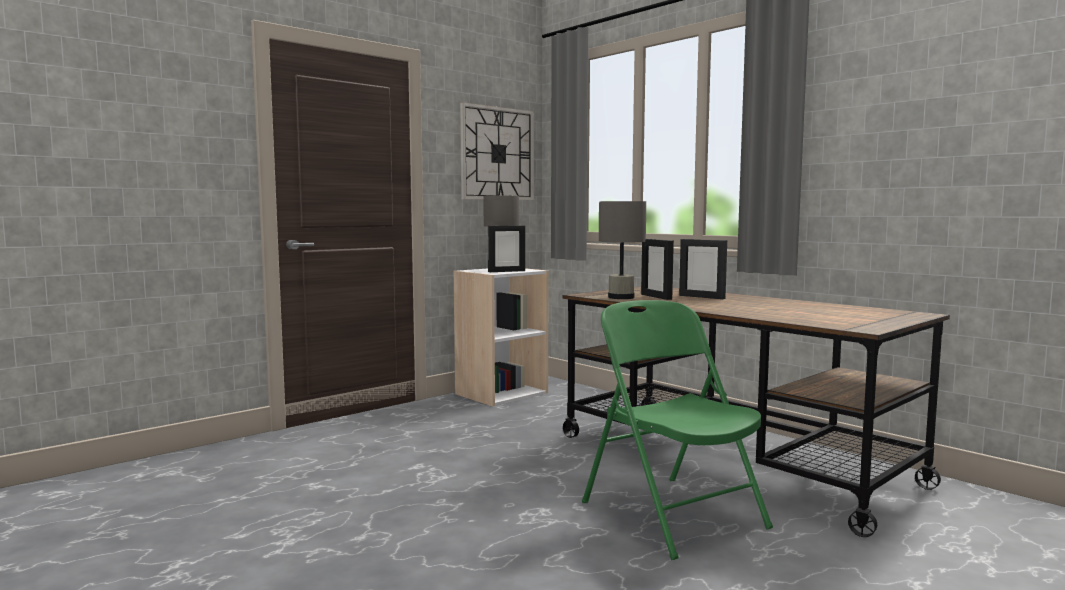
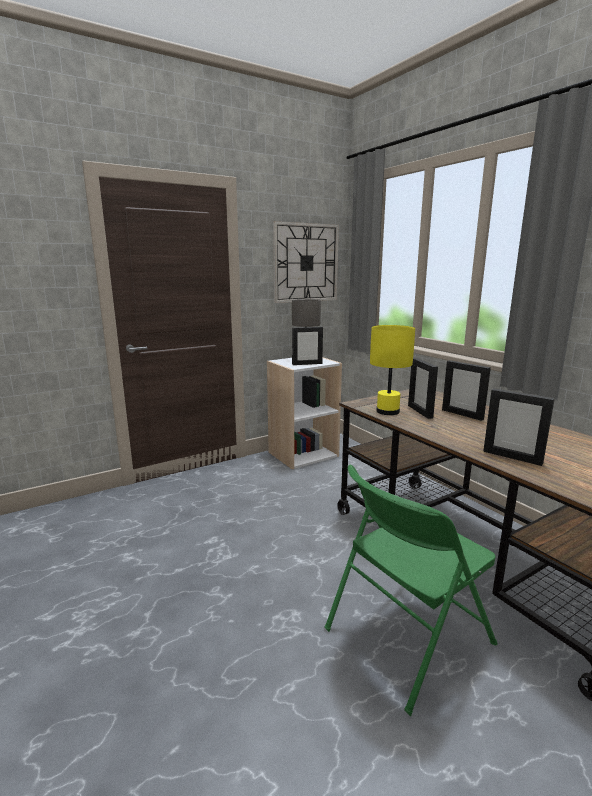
camera: 10 degrees right, 10 degrees up
green chair [582,300,773,560] -> green chair turned 105 degrees counterclockwise [324,465,497,716]
grey table lamp [599,201,646,299] -> yellow table lamp [370,325,415,415]
none -> picture frame [483,388,555,466]

